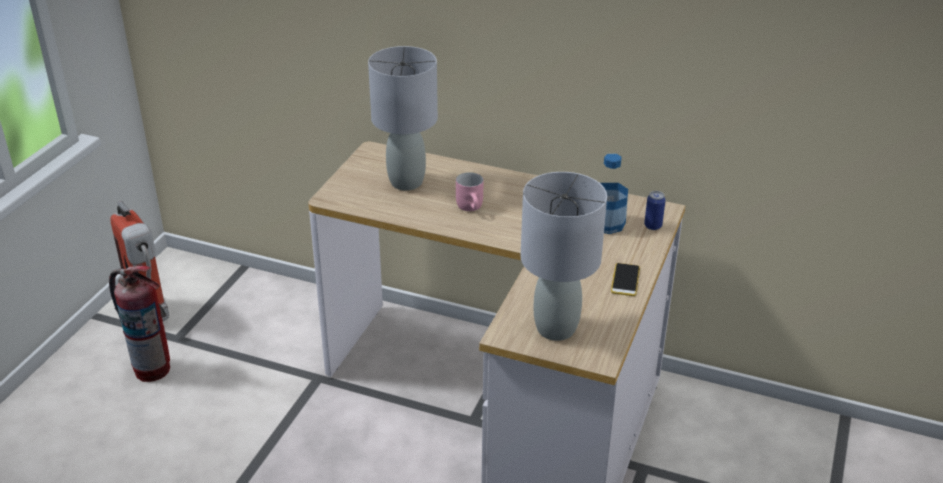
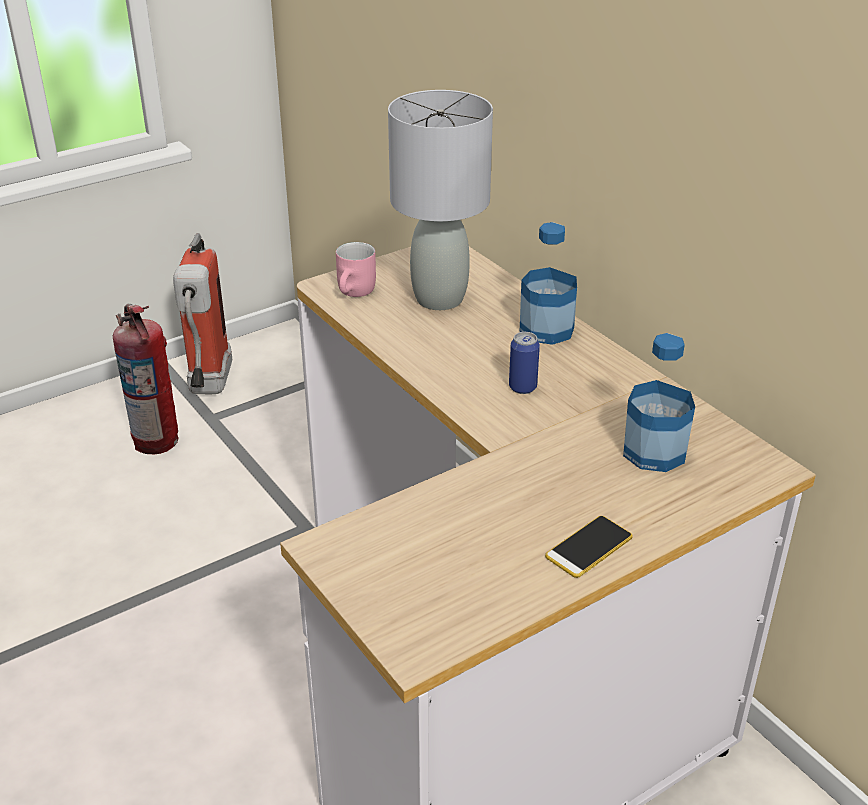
camera: 35 degrees right, 0 degrees up
pink mug [456,172,484,211] -> pink mug moved to [336,242,376,297]
grey table lamp [521,172,607,341] -> none
can [644,191,666,230] -> can moved to [509,332,540,394]
none -> bottle [520,222,577,345]

